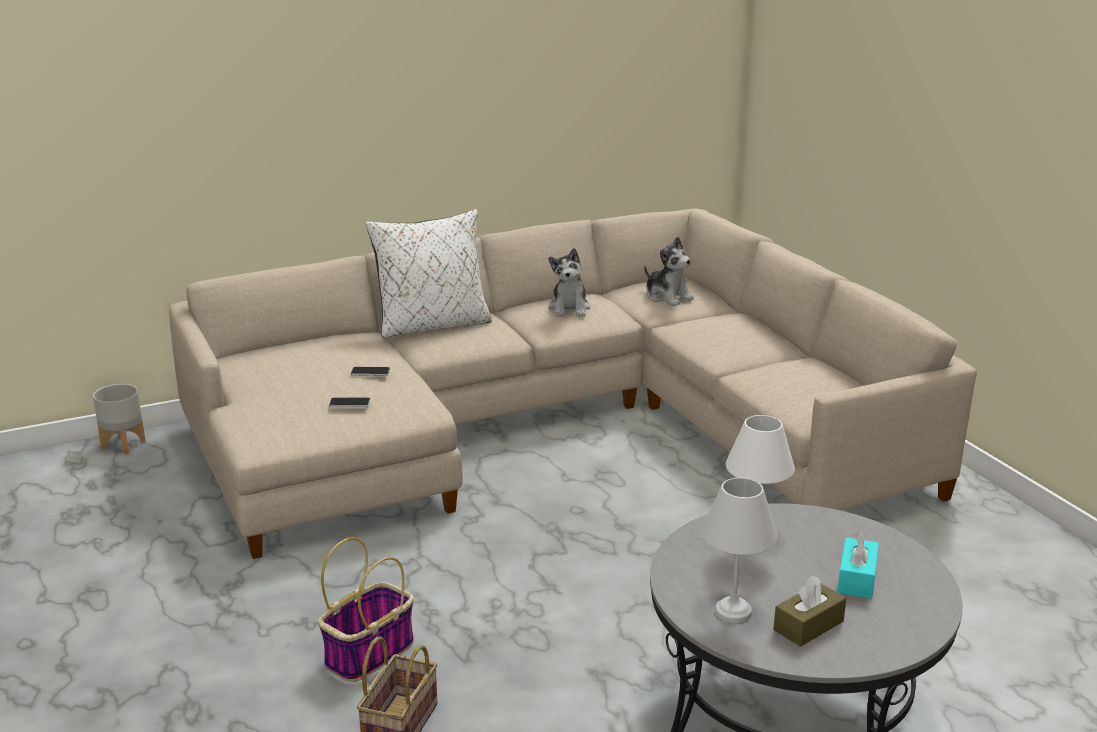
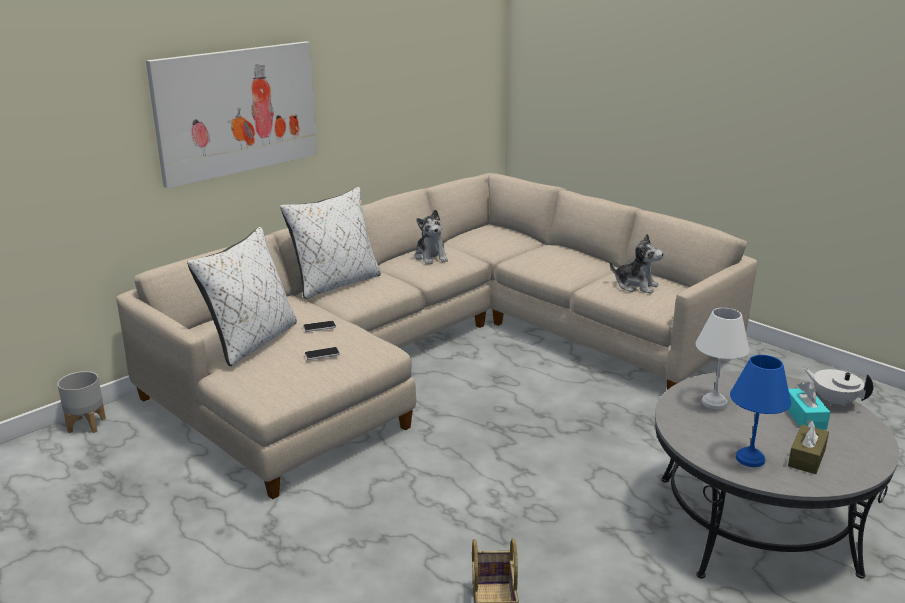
camera: 20 degrees left, 0 degrees up
basket [318,538,414,682] -> none
plush toy [644,237,694,306] -> plush toy moved to [610,234,663,294]
white table lamp [701,478,777,623] -> blue table lamp [730,355,791,467]
none -> picture [146,41,317,188]
none -> white pillow [187,227,297,366]
none -> white teapot [804,368,873,406]

